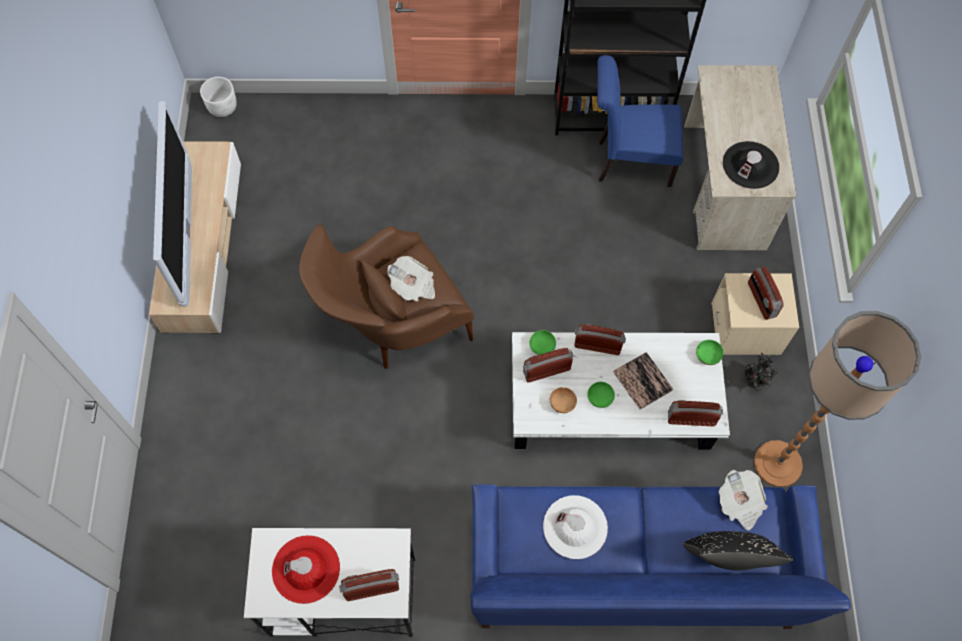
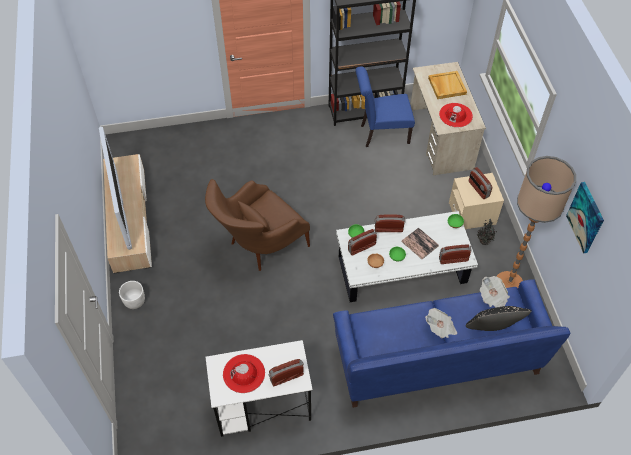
camera: 10 degrees left, 10 degrees down
white planter [200,77,237,117] -> white planter moved to [119,281,145,309]
newspaper [387,256,435,301] -> newspaper moved to [425,308,457,338]
white hat [543,495,608,559] -> none
black hat [723,141,779,189] -> red hat [439,103,473,127]
none -> beige tray [428,71,467,99]
none -> picture [566,182,604,254]

